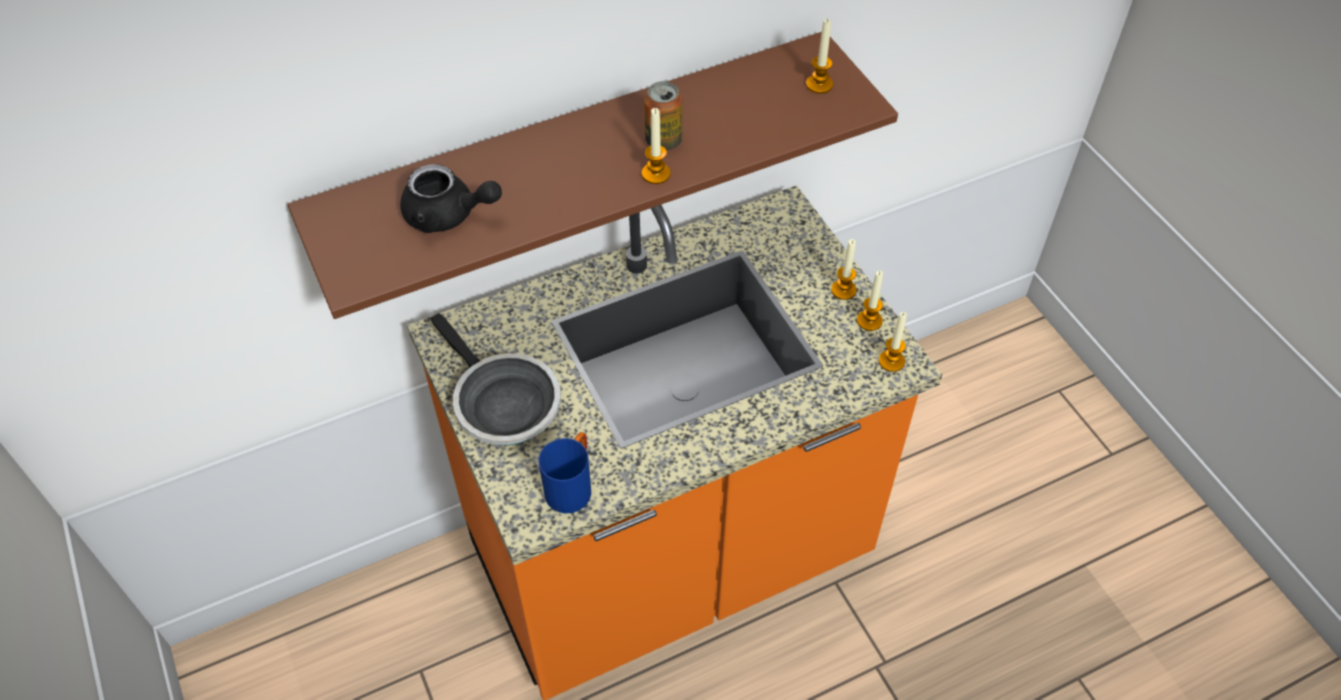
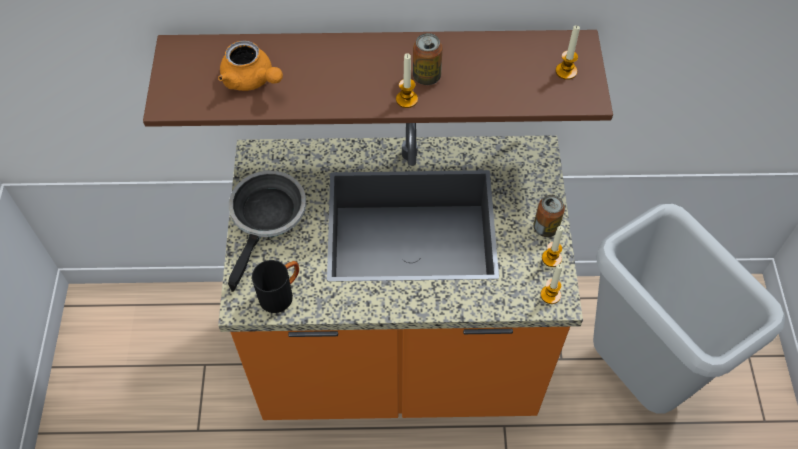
camera: 25 degrees right, 5 degrees up
black teapot [400,164,502,233] -> orange teapot [218,40,283,91]
frying pan [431,313,561,445] -> frying pan turned 150 degrees counterclockwise [228,170,306,292]
blue mug [538,432,591,514] -> black mug [252,260,299,313]
candle [831,239,856,300] -> can [534,195,565,237]
none -> grey trash can [593,204,785,413]

